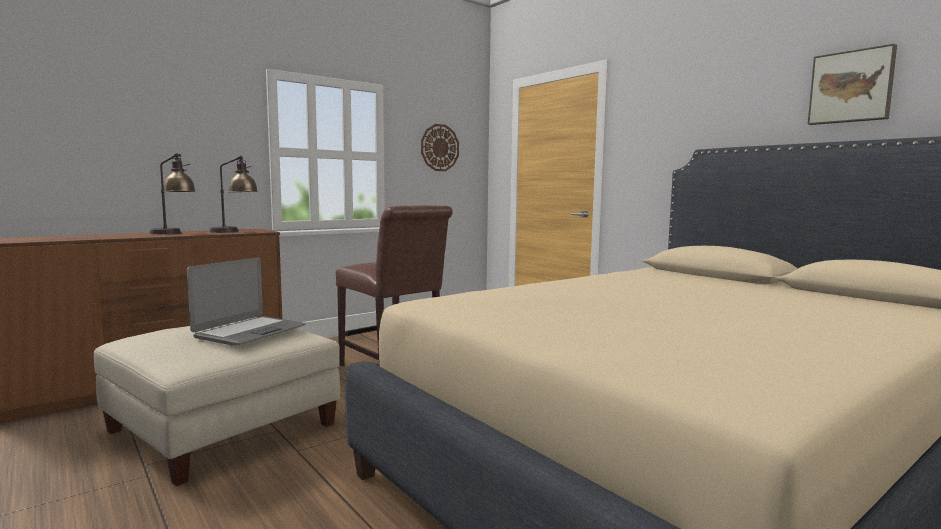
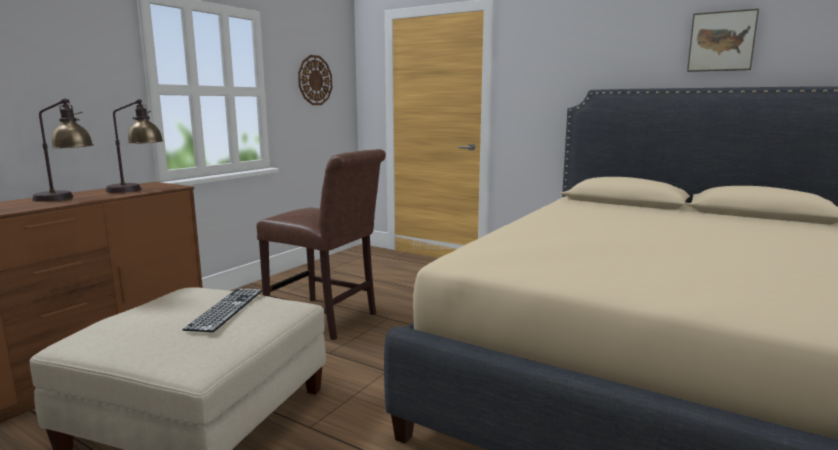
camera: 20 degrees left, 5 degrees up
laptop [187,257,306,345] -> keyboard [183,289,263,332]

